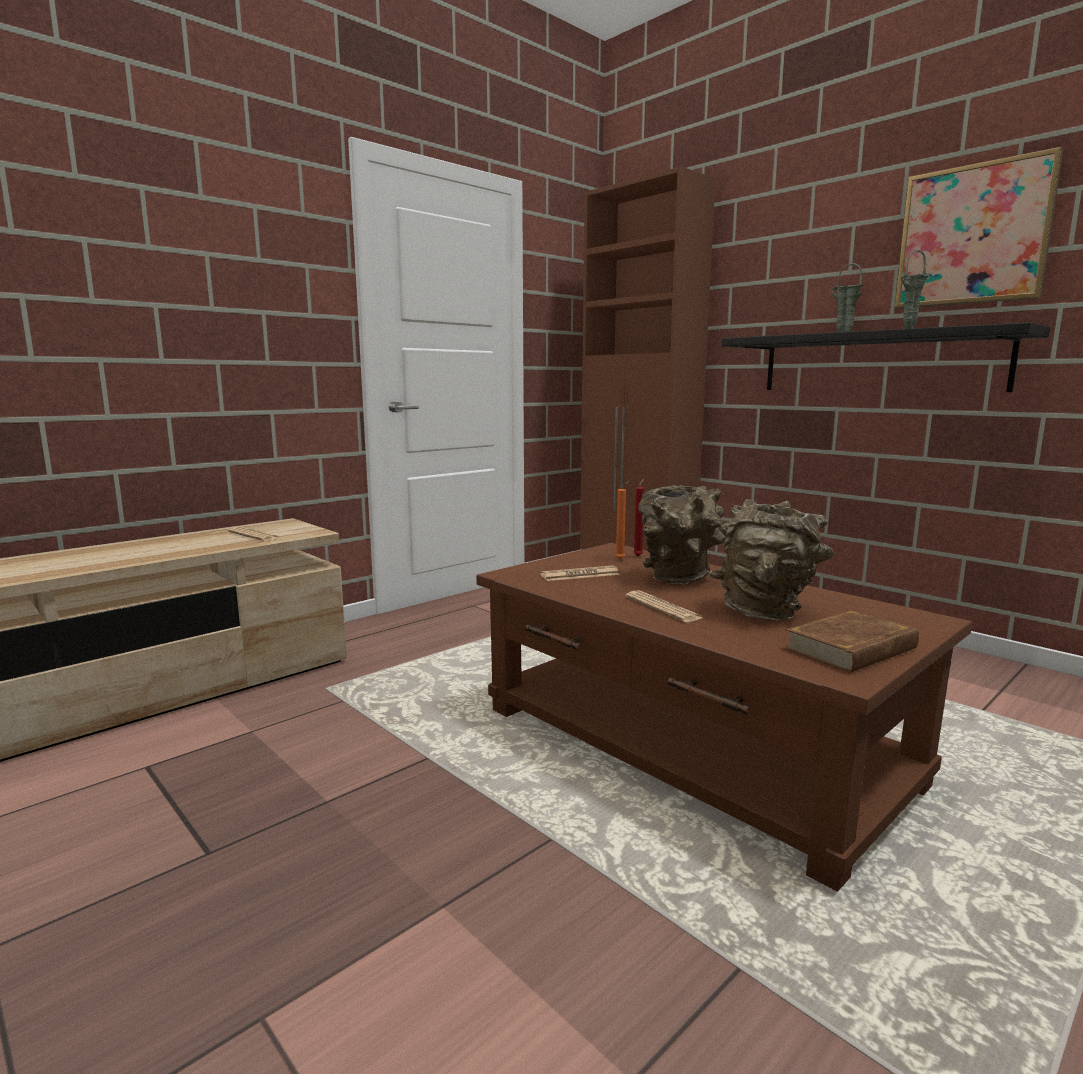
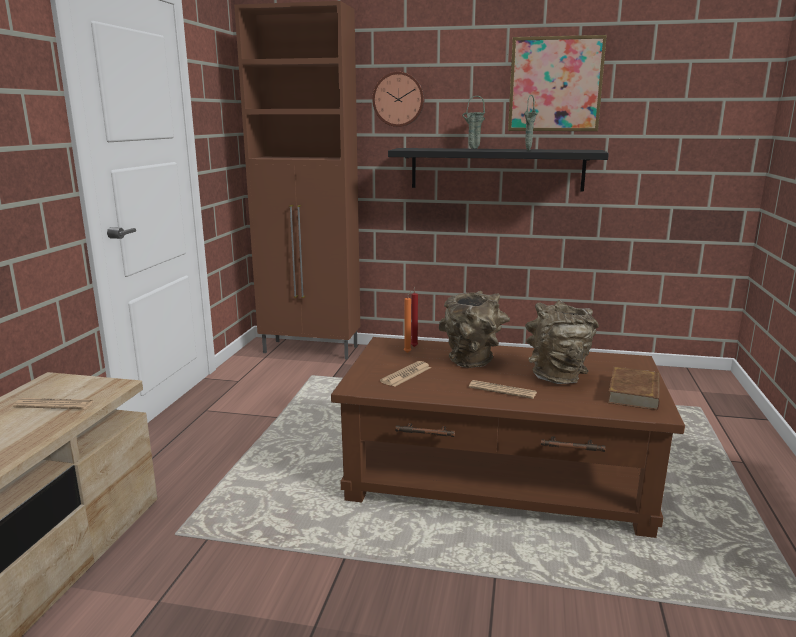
camera: 35 degrees left, 5 degrees up
none -> wall clock [372,72,425,127]

